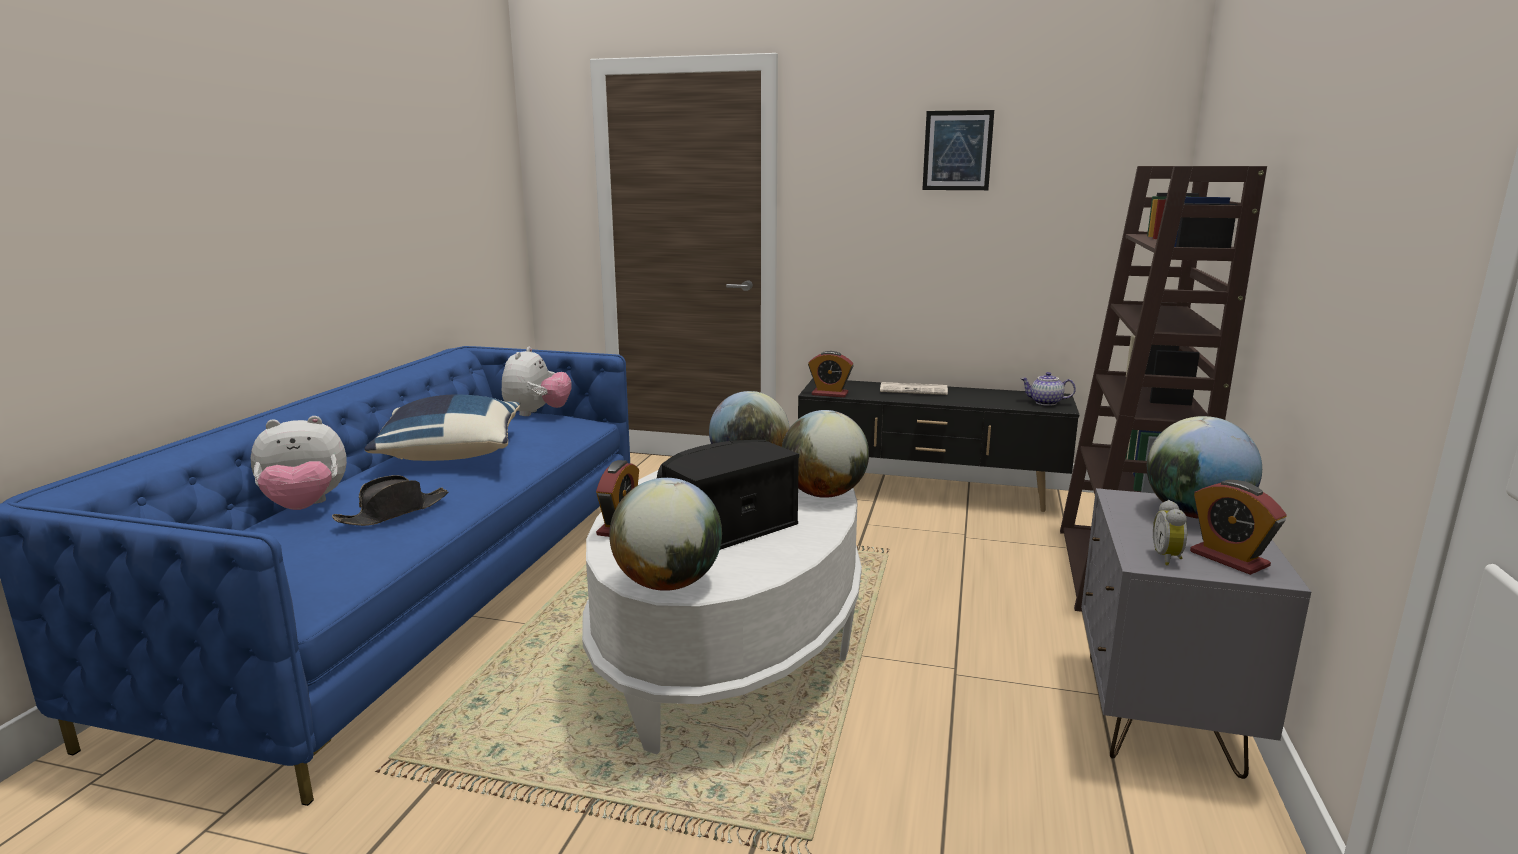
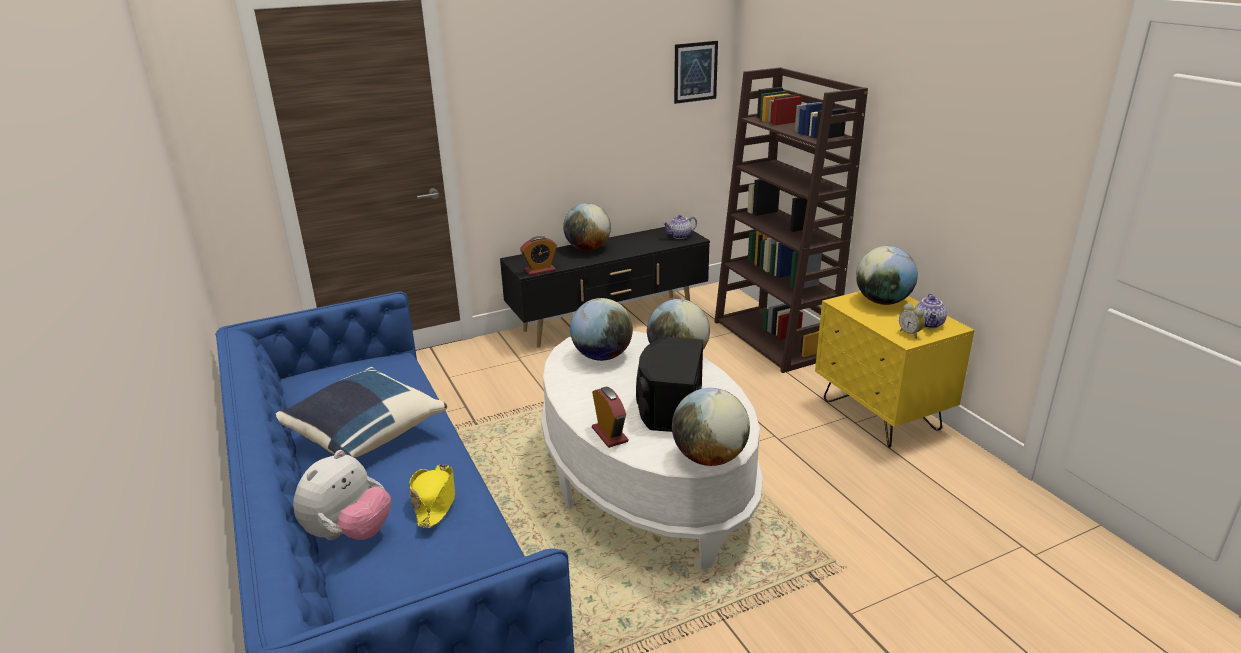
camera: 40 degrees left, 10 degrees up
black hat [332,475,448,526] -> yellow hat [409,464,455,528]
plush toy [502,347,572,416] -> none
newspaper [880,382,948,395] -> globe [563,203,611,251]
picture [922,110,994,190] -> picture moved to [674,41,718,104]
grey nightstand [1081,488,1311,779] -> yellow nightstand [815,291,975,448]
alarm clock [1190,480,1287,575] -> teapot [915,293,947,329]

